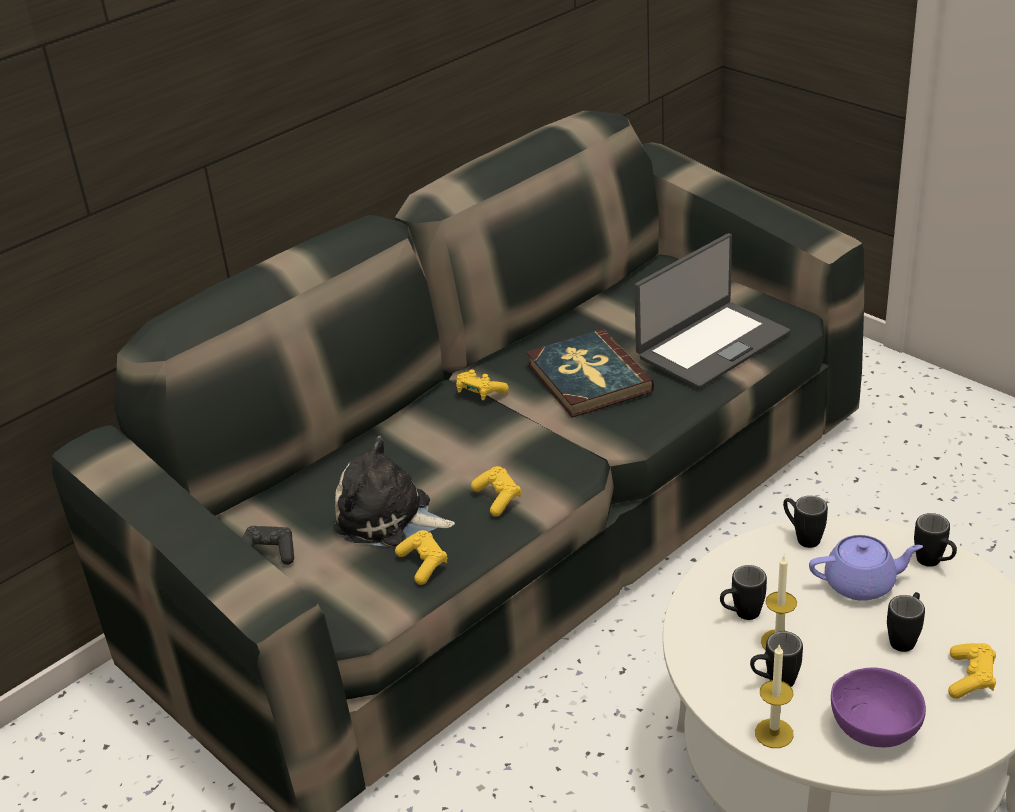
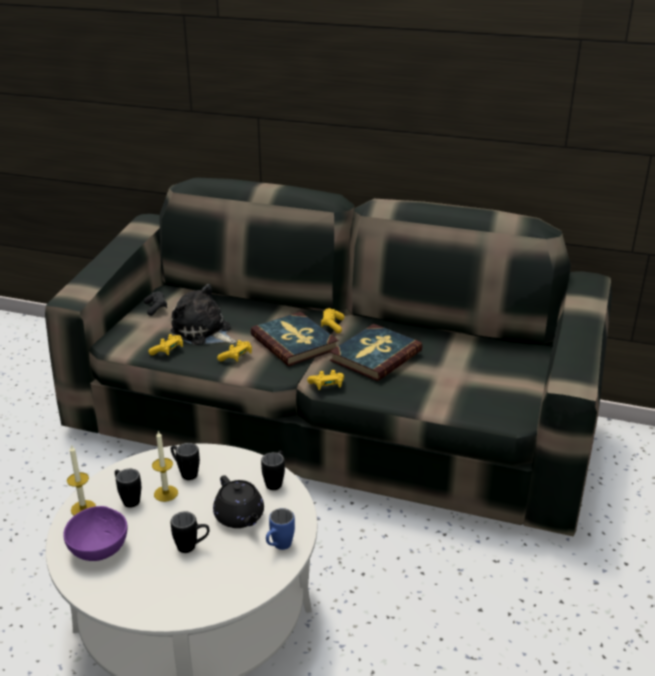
camera: 60 degrees right, 5 degrees down
plush toy [334,436,455,547] -> plush toy turned 45 degrees counterclockwise [170,284,236,345]
laptop [634,233,790,389] -> none
purple teapot [809,535,923,601] -> black teapot [213,475,264,528]
black mug [914,513,957,567] -> blue mug [266,508,295,550]
yellow game controller [948,643,996,699] -> yellow game controller moved to [307,370,344,390]
none -> book [250,312,339,366]

